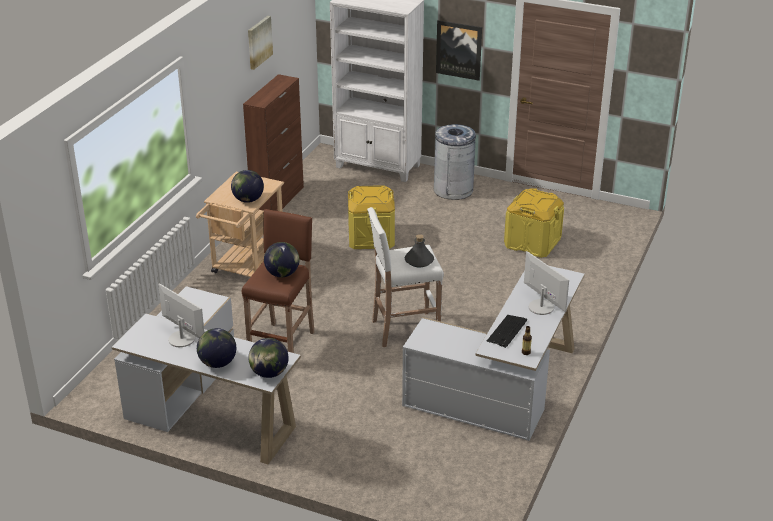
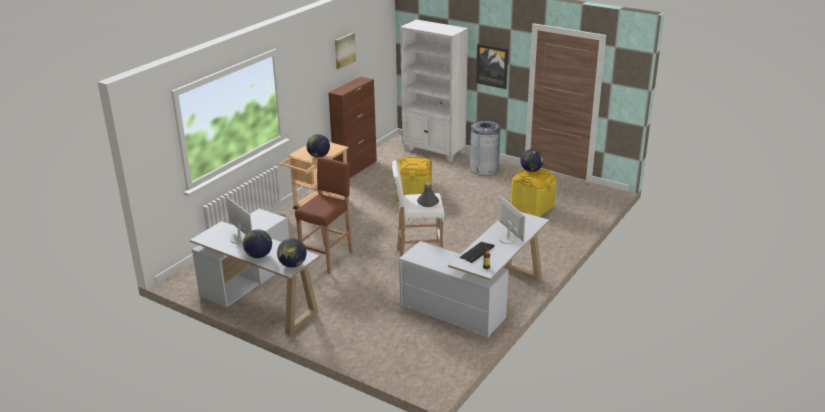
camera: 10 degrees right, 5 degrees down
globe [264,242,300,277] -> globe moved to [520,149,544,172]

